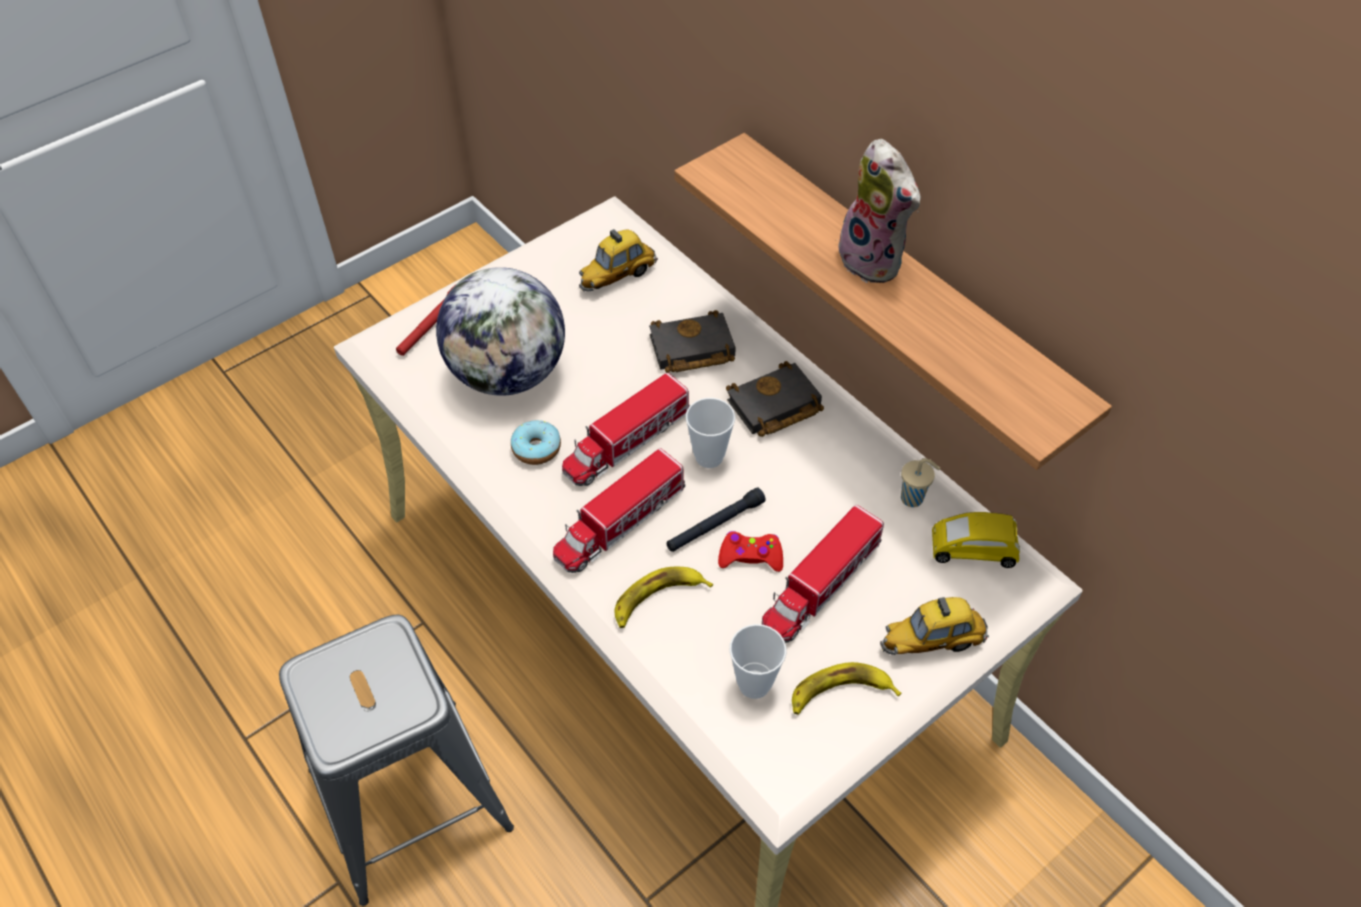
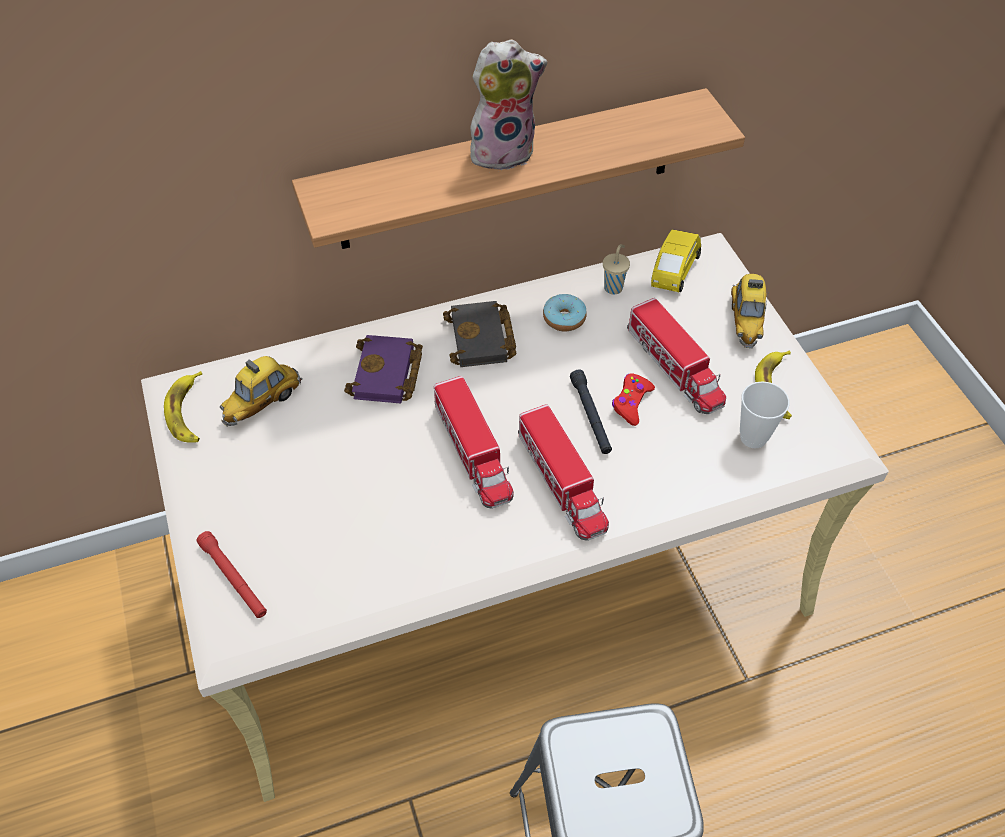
camera: 70 degrees left, 0 degrees up
globe [436,267,565,396] -> none
donut [511,420,561,465] -> donut moved to [543,294,587,331]
toy car [579,229,658,291] -> toy car turned 60 degrees clockwise [220,356,303,427]
banana [615,567,713,628] -> banana moved to [164,371,202,443]
black book [649,310,736,373] -> purple book [344,335,423,404]
cup [686,398,735,468] -> none

